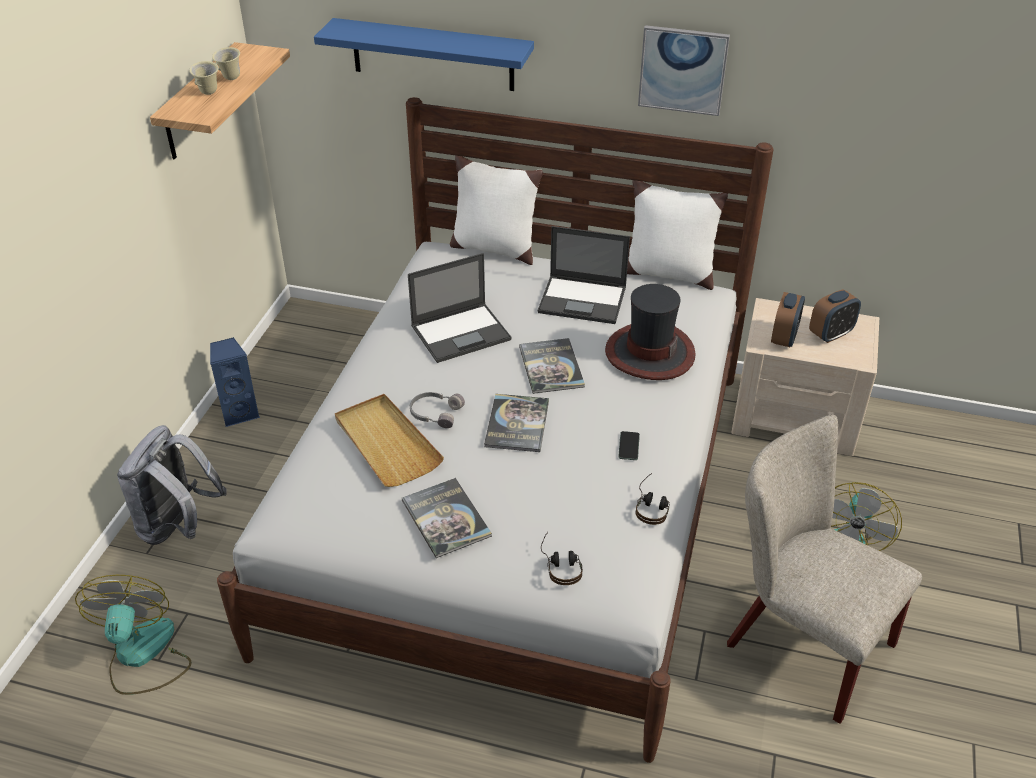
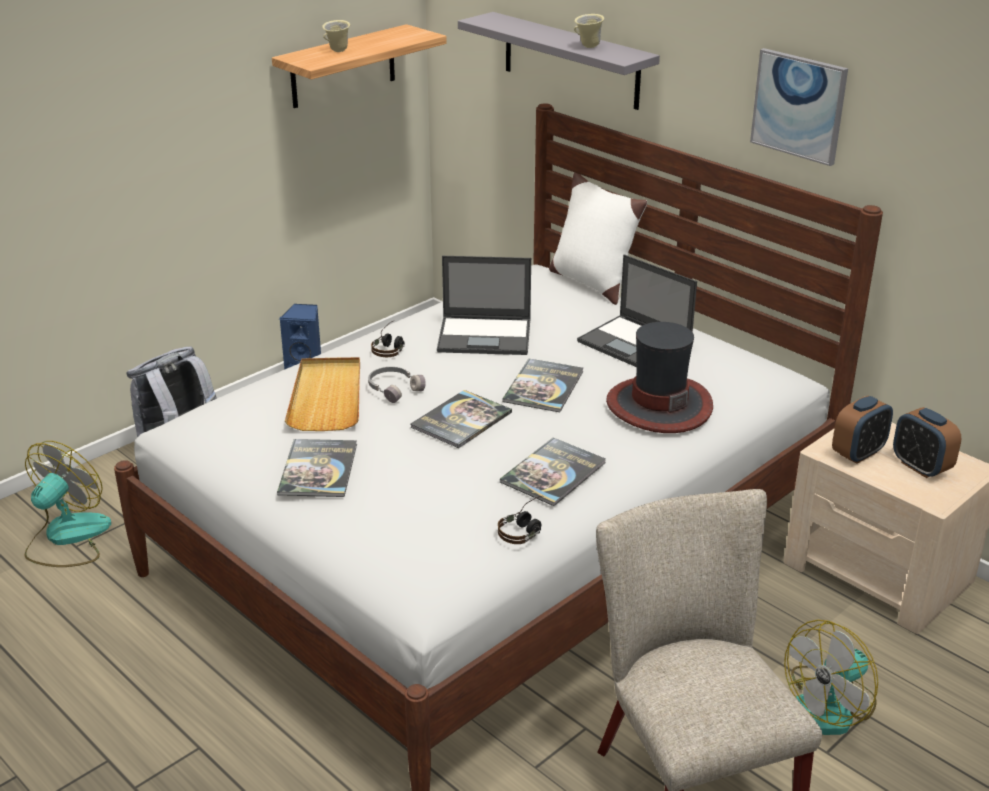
camera: 30 degrees right, 10 degrees down
beige mug [212,47,240,80] -> beige mug moved to [574,14,604,48]
blue shelf [314,18,534,91] -> grey shelf [458,12,660,110]
headphones [541,532,583,585] -> headphones moved to [371,321,405,357]
phone [618,431,640,460] -> book [500,438,606,506]
white pillow [627,180,728,290] -> none
alarm clock [809,289,861,343] -> alarm clock turned 60 degrees clockwise [893,407,961,478]

